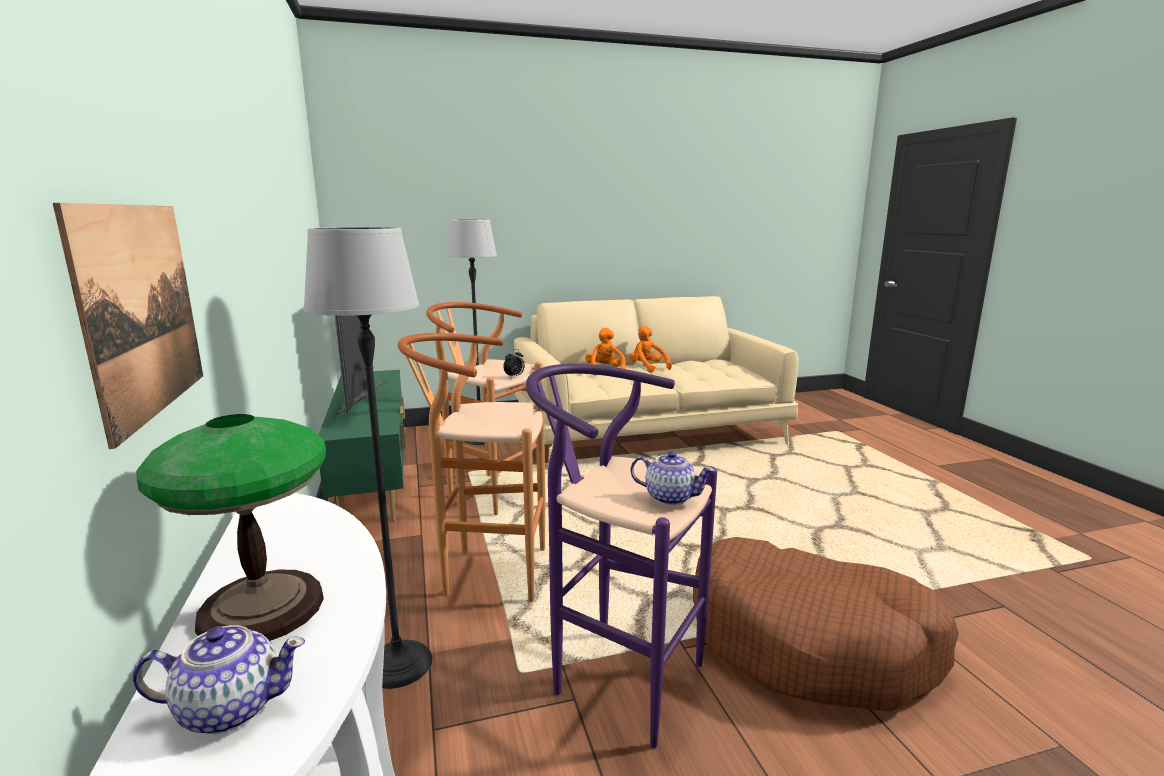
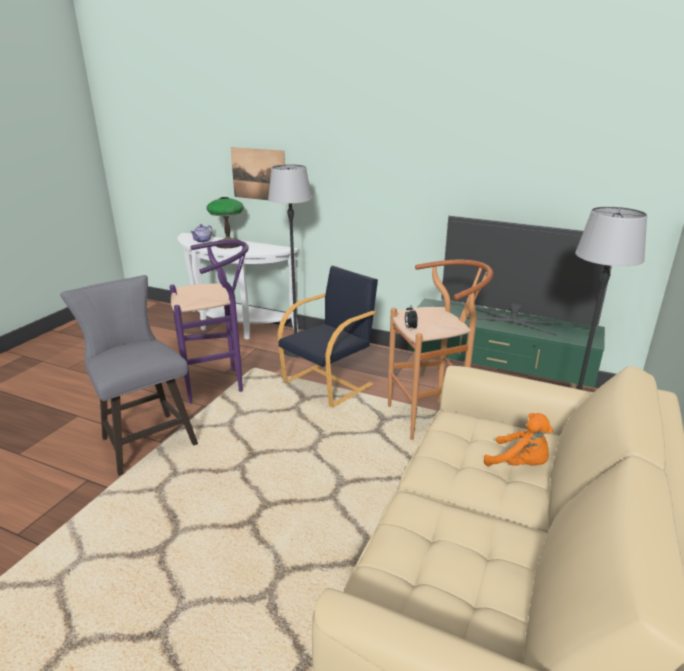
camera: 130 degrees right, 10 degrees up
brown stool [398,333,545,602] -> black armchair [278,266,378,407]
orange plush toy [629,326,672,373] -> none
teapot [631,451,715,505] -> none
brown dog bed [693,537,959,712] -> grey stool [60,275,198,476]

